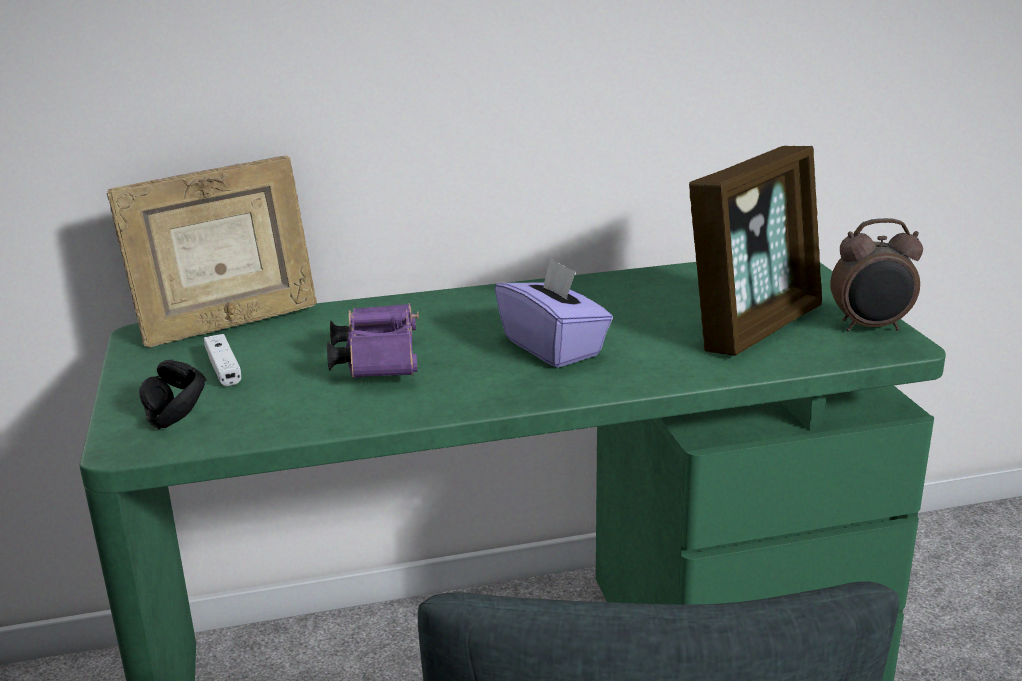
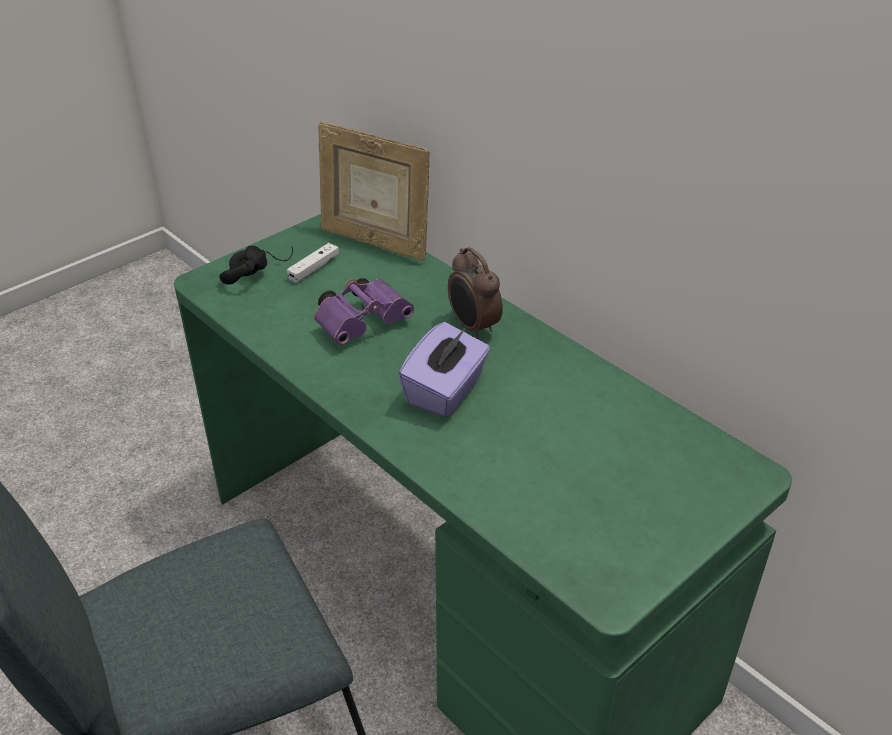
camera: 60 degrees right, 15 degrees up
picture frame [689,146,822,356] -> none
alarm clock [830,218,923,332] -> alarm clock moved to [448,247,503,339]

